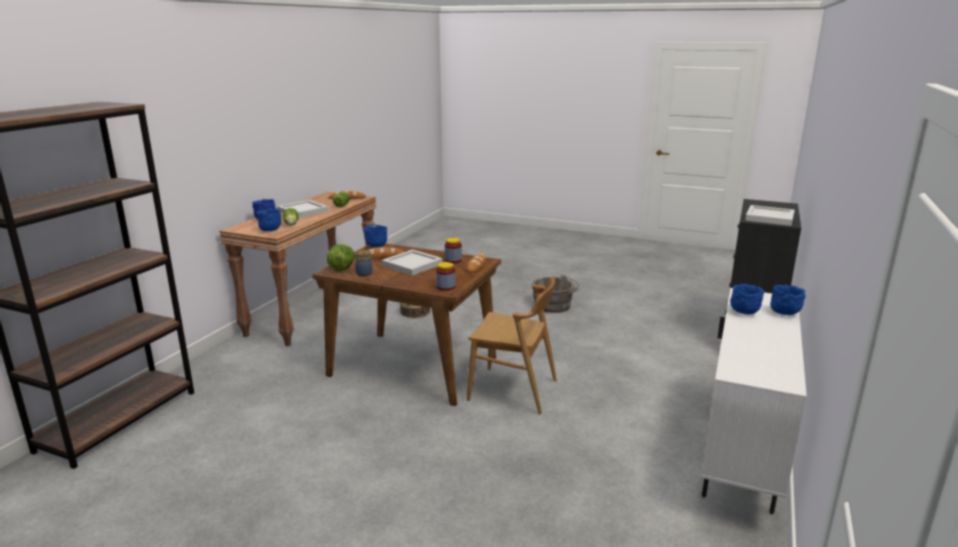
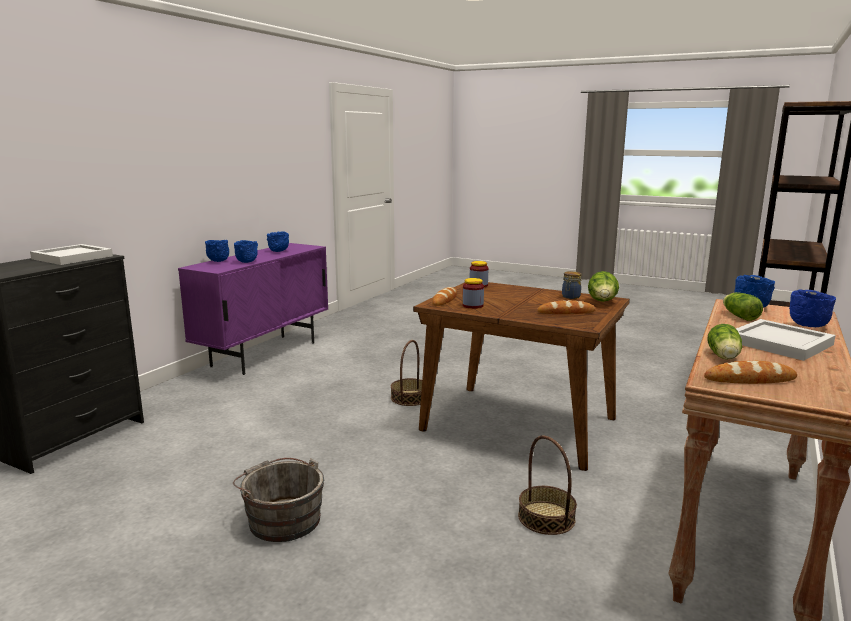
camera: 175 degrees left, 5 degrees down
blue bowl [364,224,387,247] -> blue bowl moved to [267,231,289,252]
white tray [382,249,443,276] -> none
brown chair [467,276,557,414] -> basket [391,340,422,406]
white cabinet [701,288,807,515] -> purple cabinet [178,243,328,375]

